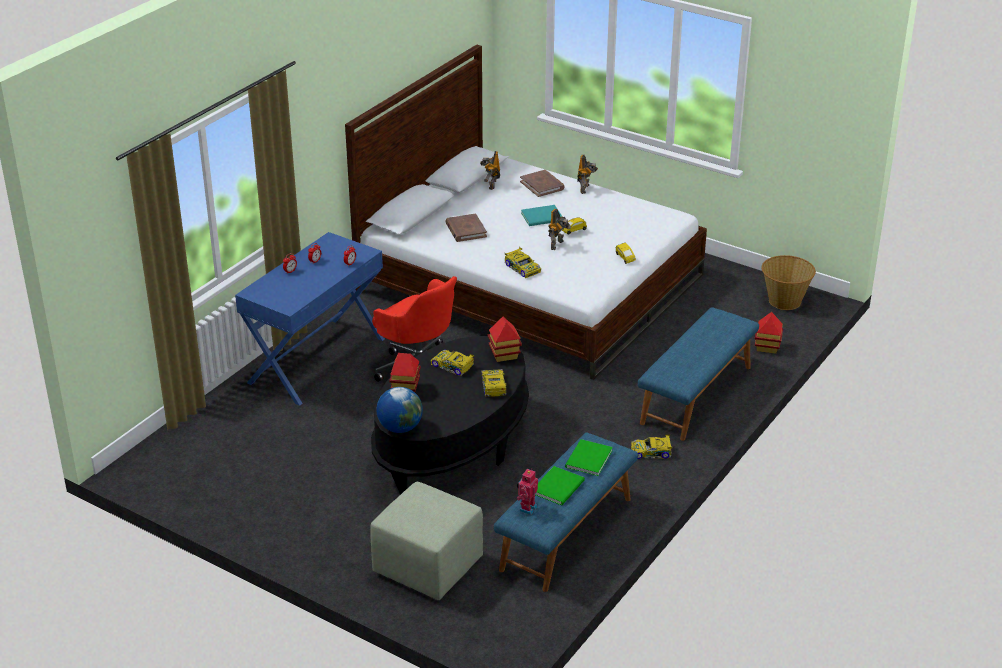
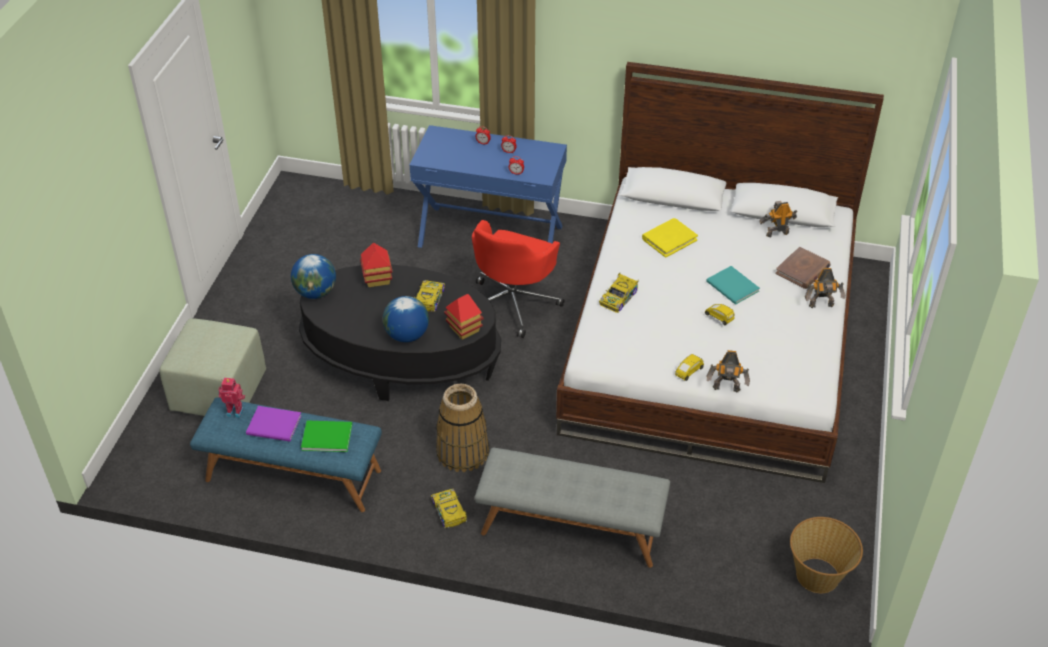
camera: 70 degrees right, 10 degrees up
brown book [445,213,487,242] -> yellow book [642,218,698,258]
toy car [481,369,506,397] -> globe [383,296,429,342]
green book [535,466,585,505] -> purple book [246,406,302,442]
toy robot [548,209,571,250] -> toy robot moved to [706,350,750,393]
blue bench [638,307,759,441] -> grey bench [475,447,670,568]
toy house [755,312,783,354] -> none
none -> basket [436,384,489,472]

